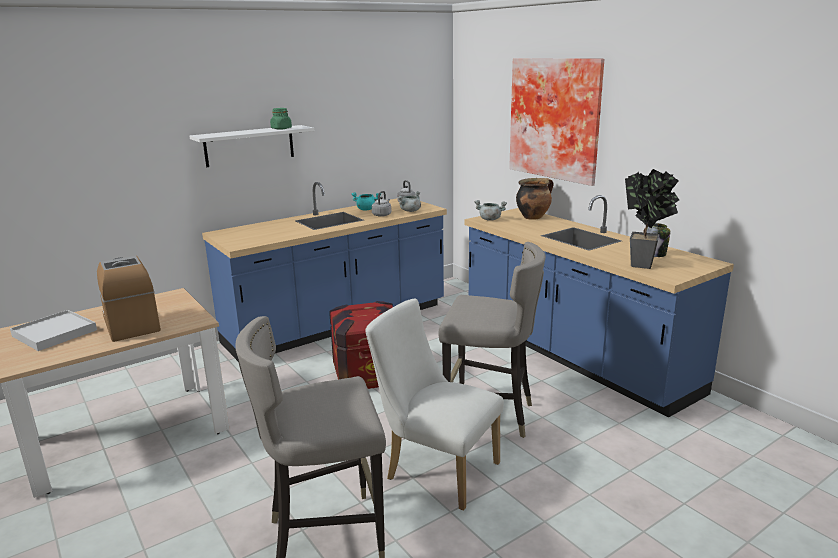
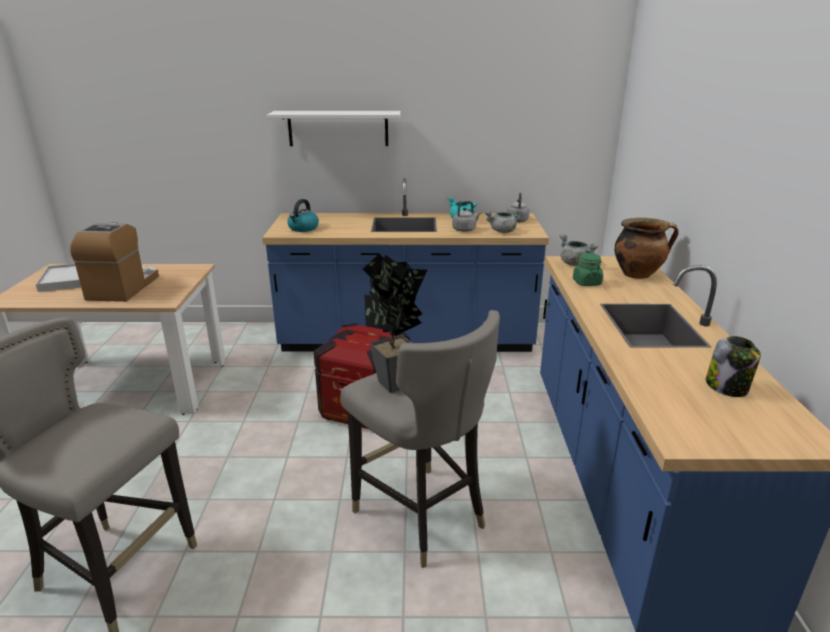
camera: 35 degrees right, 5 degrees up
green jar [270,108,292,130] -> green jar moved to [573,253,603,286]
white chair [366,299,504,511] -> none
picture [509,58,604,186] -> none
potted plant [625,169,679,269] -> potted plant moved to [363,254,427,393]
none -> kettle [287,199,319,232]

